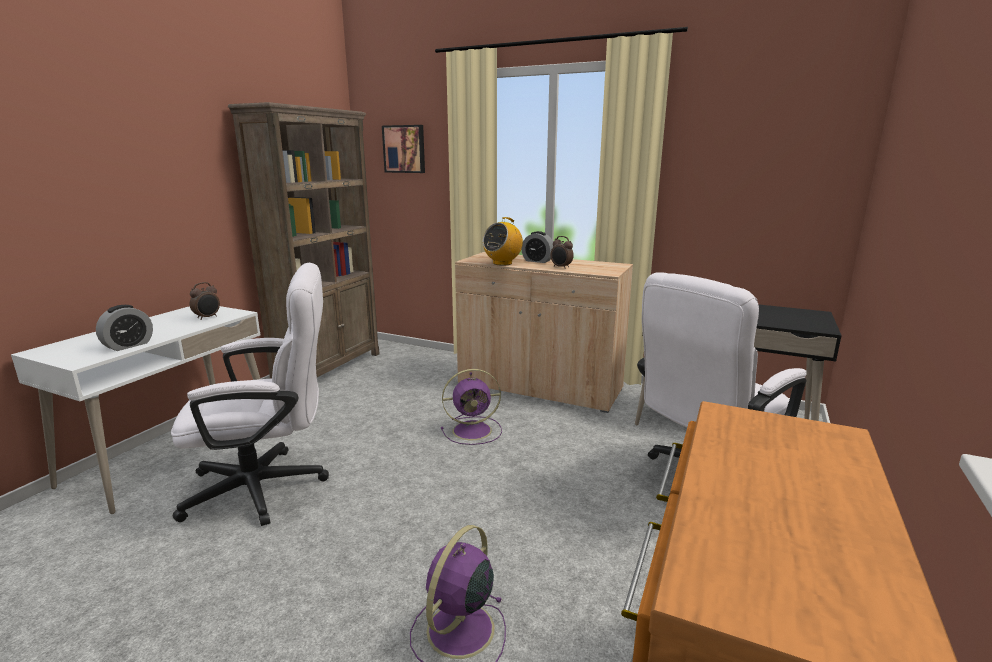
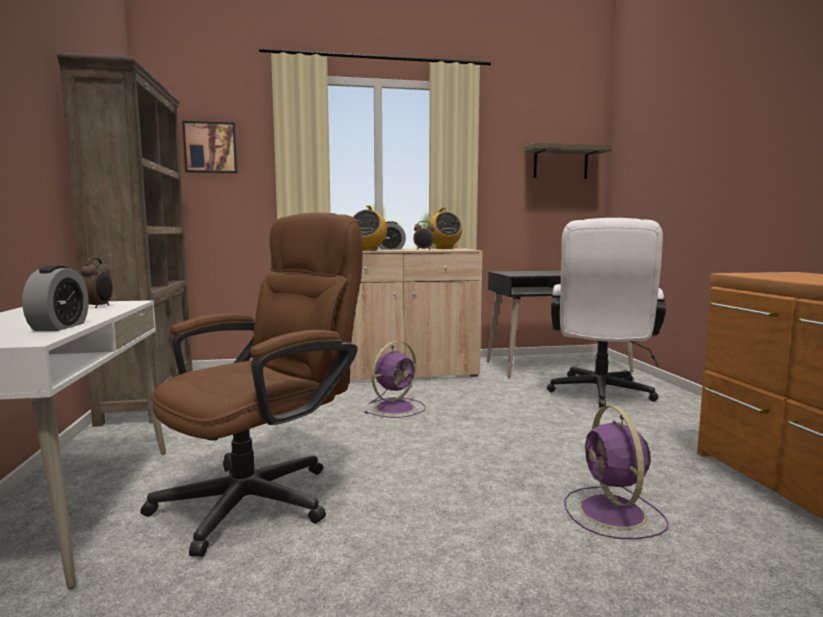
camera: 35 degrees left, 10 degrees down
white office chair [171,263,329,526] -> brown office chair [140,212,363,557]
none -> radio [427,208,462,249]
none -> shelf [524,142,612,179]

